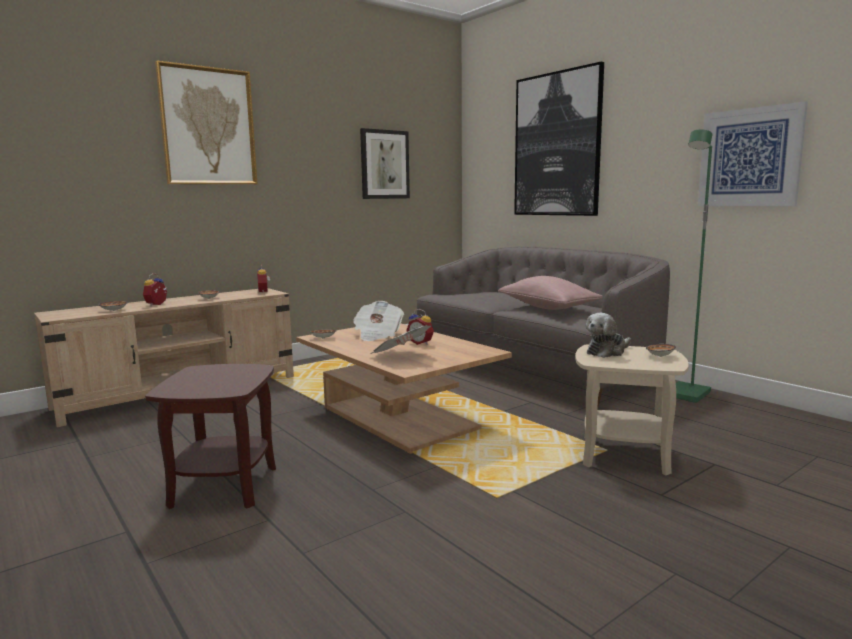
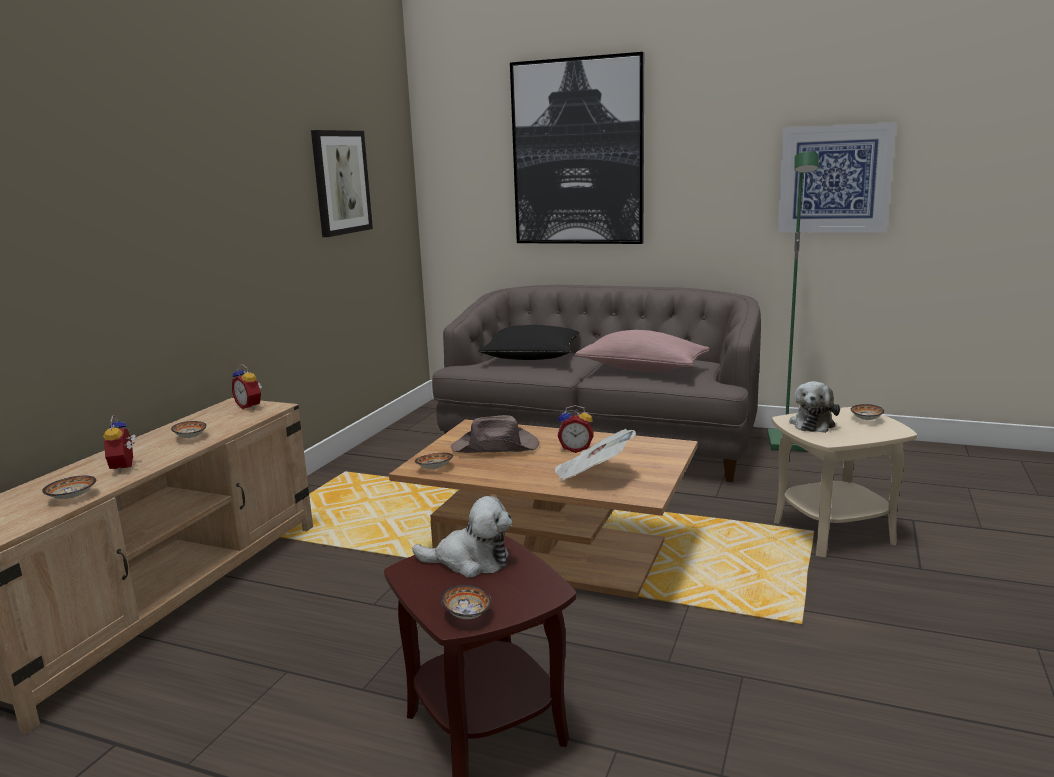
camera: 30 degrees left, 5 degrees up
picture [155,61,258,185] -> none
newspaper [353,301,404,341] -> brown hat [450,415,539,453]
none -> plush toy [412,496,512,578]
none -> bowl [441,585,492,619]
none -> black pillow [478,325,580,360]

